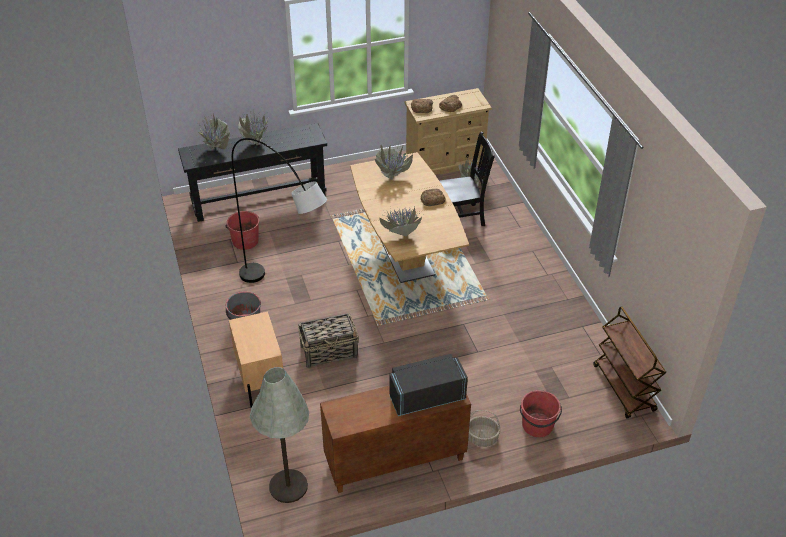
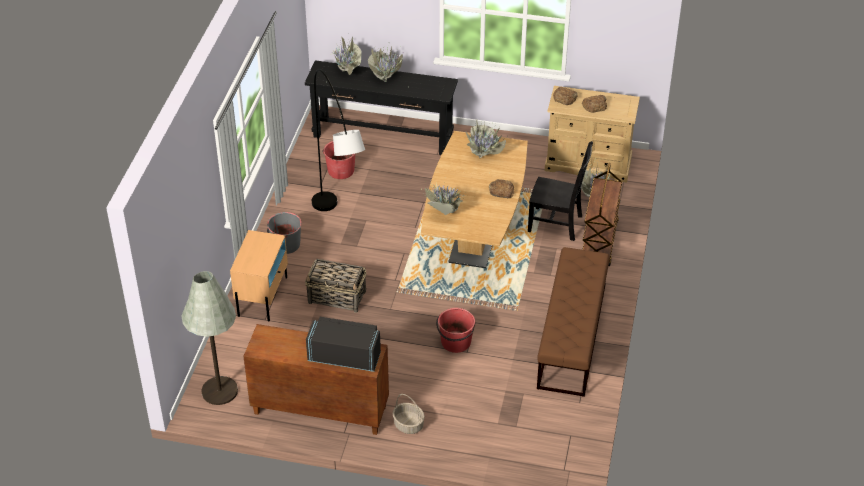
camera: 30 degrees right, 0 degrees up
red bucket [520,390,562,437] -> red bucket moved to [436,308,475,353]
brown cart [593,306,666,419] -> brown cart moved to [582,163,622,266]
none -> brown bench [537,247,610,397]

